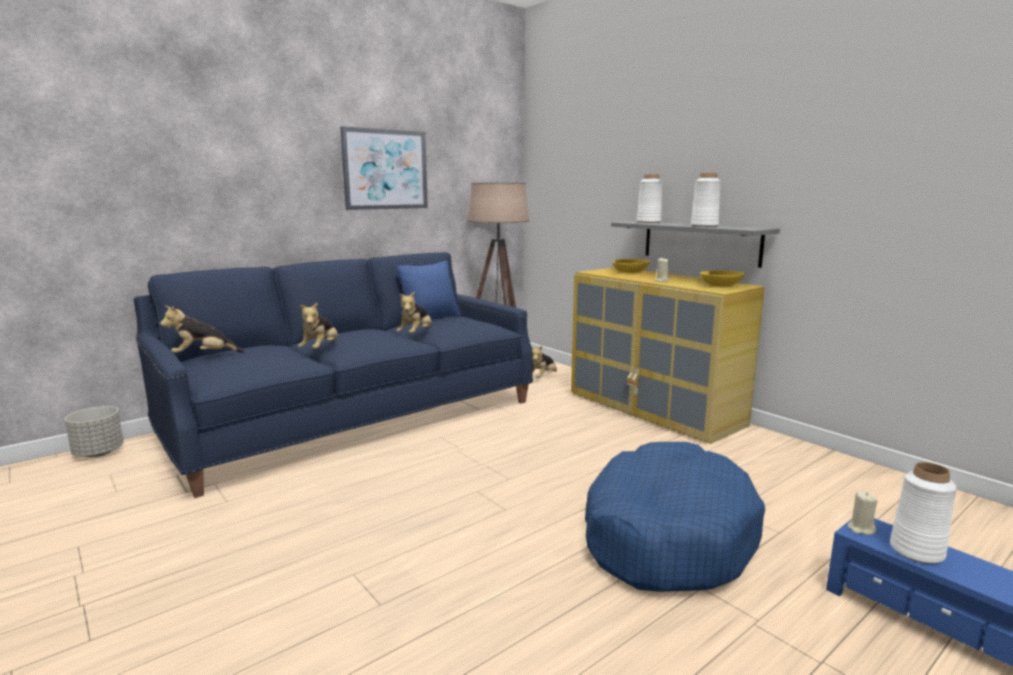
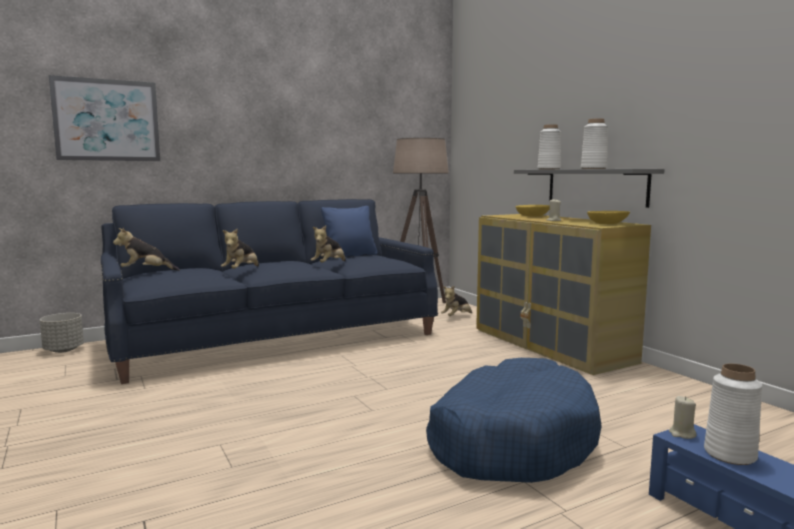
camera: 10 degrees right, 5 degrees down
picture [340,126,428,210] -> picture moved to [49,75,160,161]

